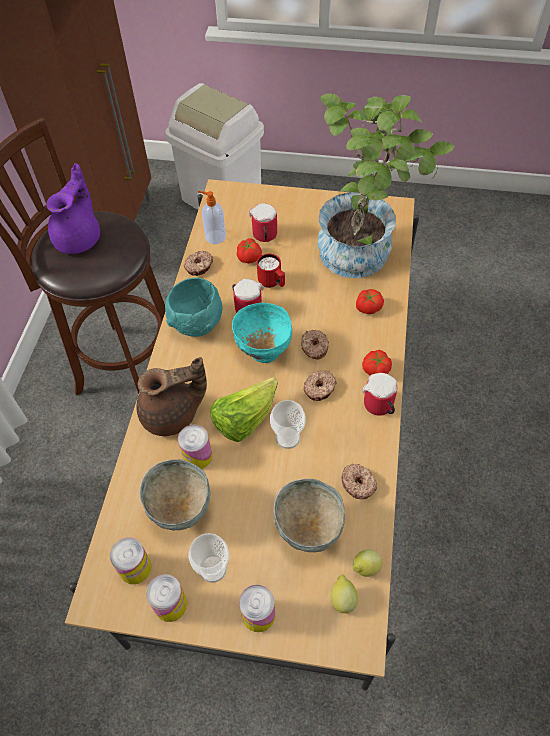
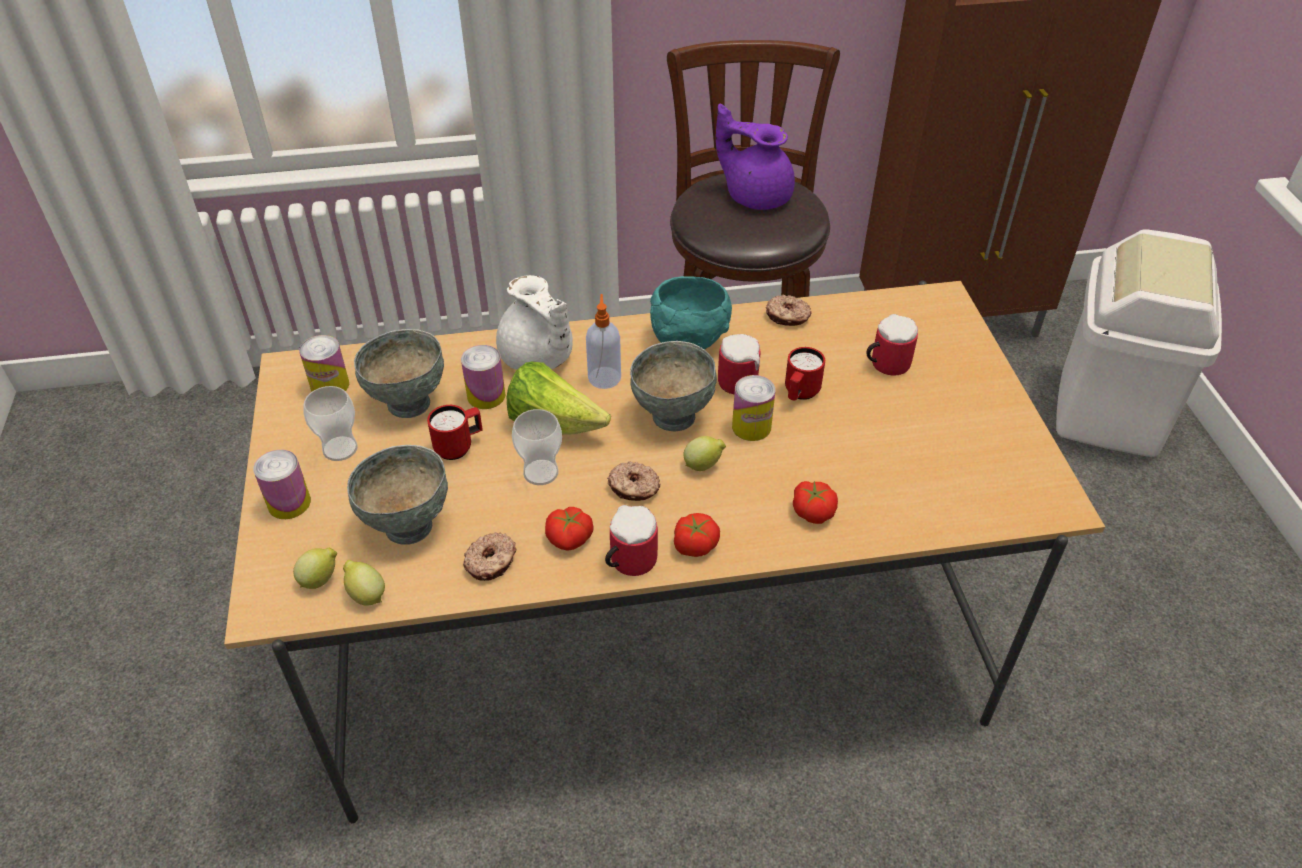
camera: 70 degrees right, 10 degrees down
purple teapot [46,163,100,254] -> purple teapot turned 150 degrees counterclockwise [716,103,795,210]
brown teapot [136,357,207,436] -> white teapot [496,275,573,370]
can [146,574,187,622] -> can moved to [732,375,775,441]
soap dispenser [198,191,226,244] -> soap dispenser moved to [586,294,621,389]
turquoise bowl [232,303,292,363] -> grey bowl [630,341,717,431]
tomato [237,238,262,264] -> tomato moved to [545,507,594,551]
donut [301,330,329,360] -> lemon [683,436,726,471]
potted plant [318,93,454,278] -> none
none -> red mug [427,405,483,460]

